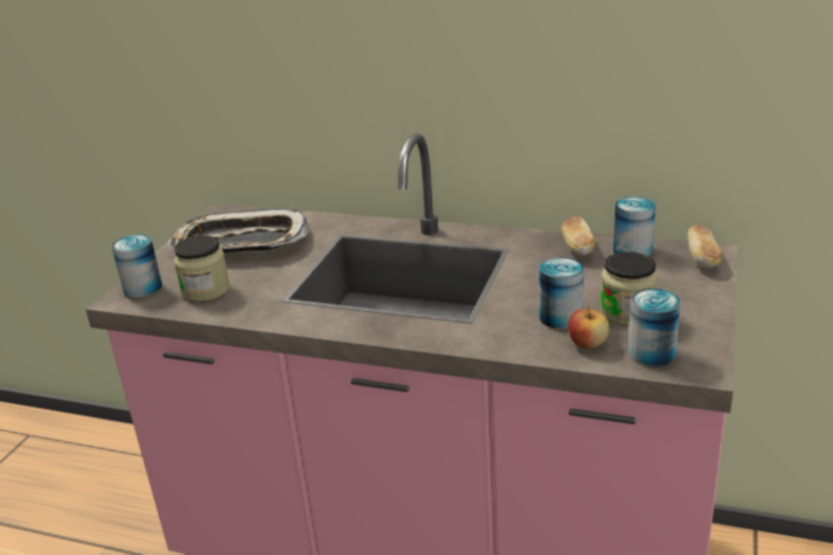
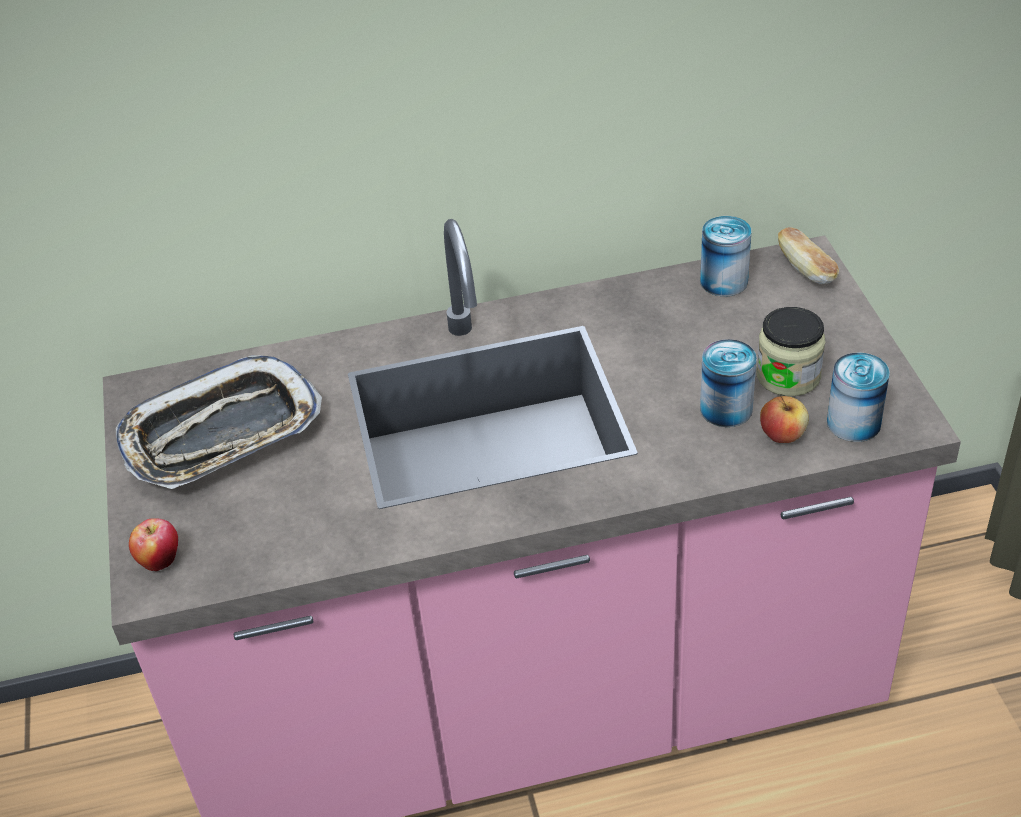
camera: 30 degrees left, 15 degrees up
can [112,234,162,298] -> apple [129,518,178,571]
jar [174,235,230,302] -> none
bread [561,216,596,256] -> none

